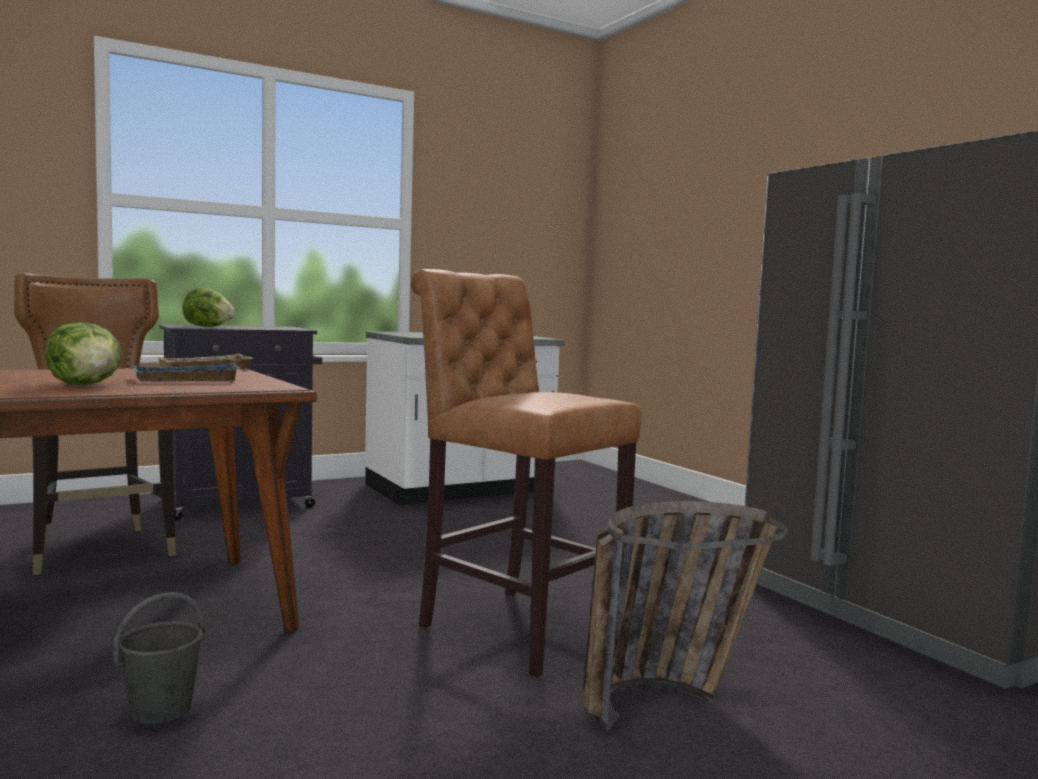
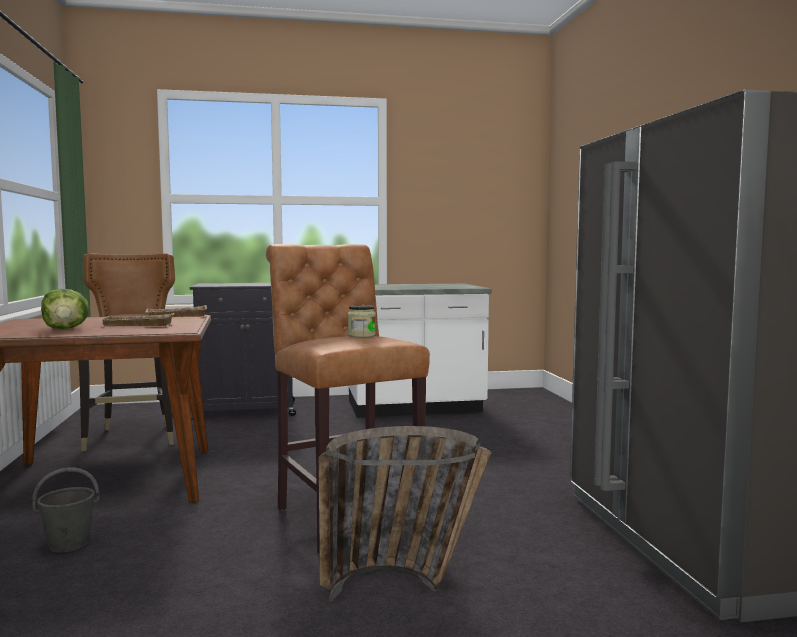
camera: 20 degrees right, 0 degrees up
blue tray [134,363,241,381] -> beige tray [99,313,174,327]
lettuce [182,287,235,327] -> none
none -> jar [348,305,376,338]

